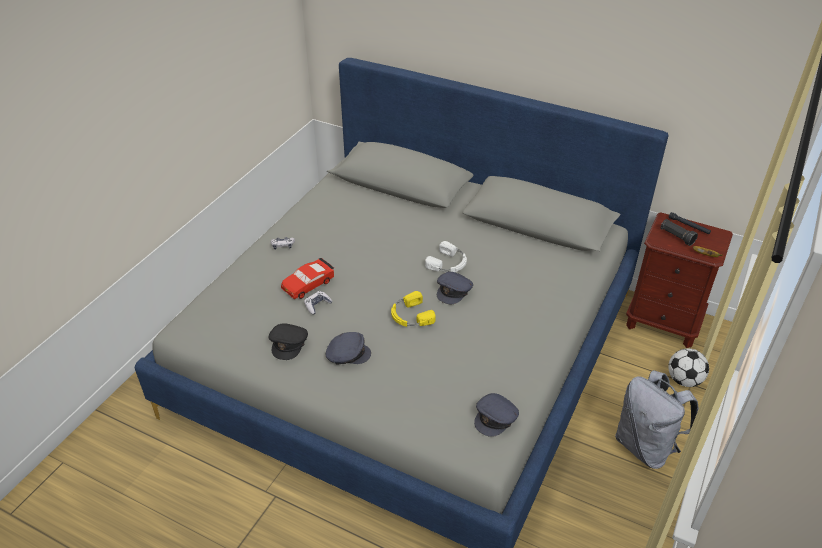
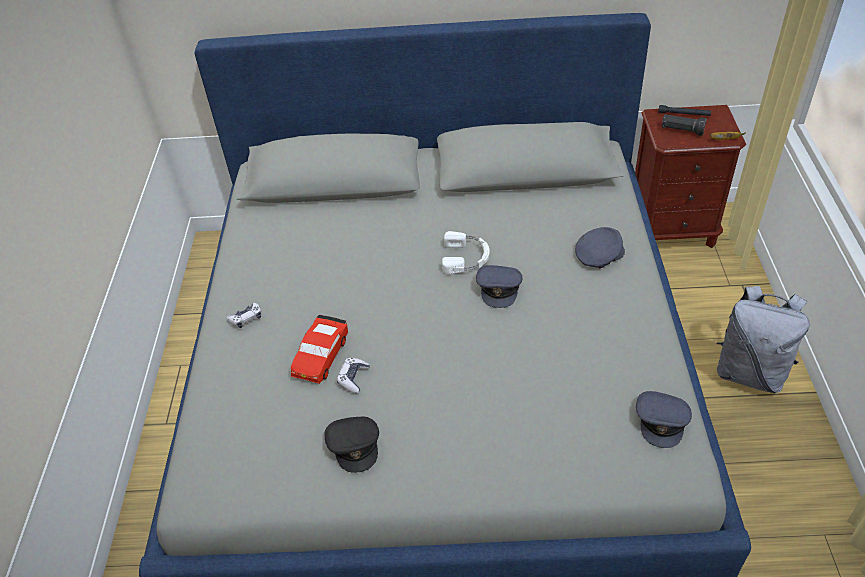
camera: 25 degrees left, 5 degrees up
grey cap [326,332,371,365] -> grey cap moved to [575,227,625,268]
yellow headphones [391,291,436,327] -> none
football [668,348,709,387] -> none

